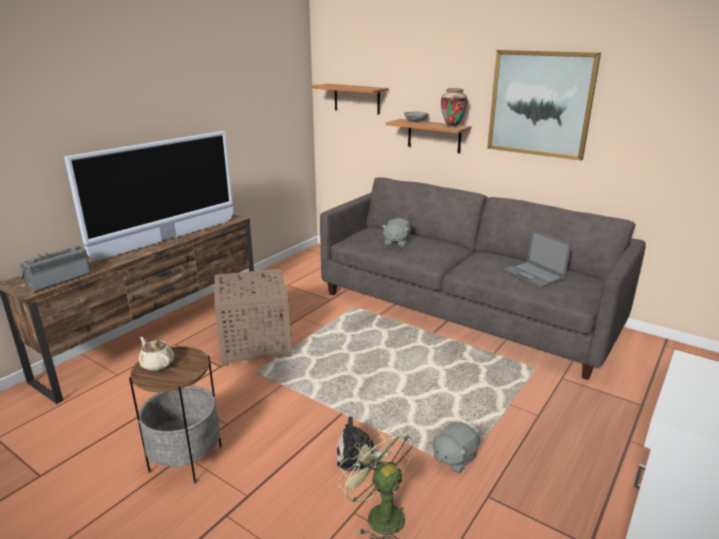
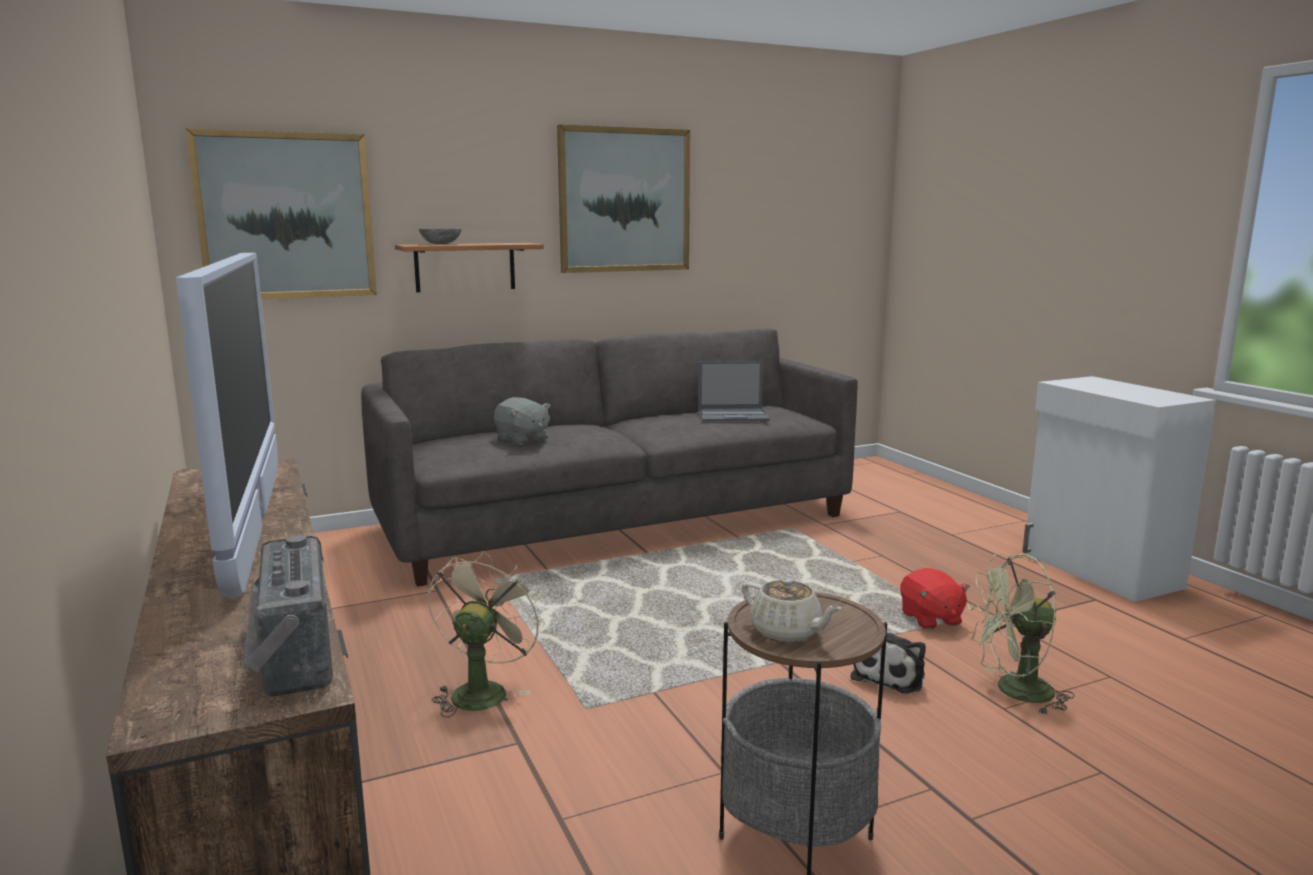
camera: 60 degrees left, 10 degrees down
beige teapot [139,337,174,371] -> beige teapot turned 120 degrees counterclockwise [742,577,842,643]
brown side table [214,269,292,367] -> beige fan [428,551,545,718]
shelf [311,84,388,114] -> picture [186,128,377,299]
grey plush toy [432,422,480,473] -> red plush toy [900,568,970,630]
vase [441,88,468,127] -> none

